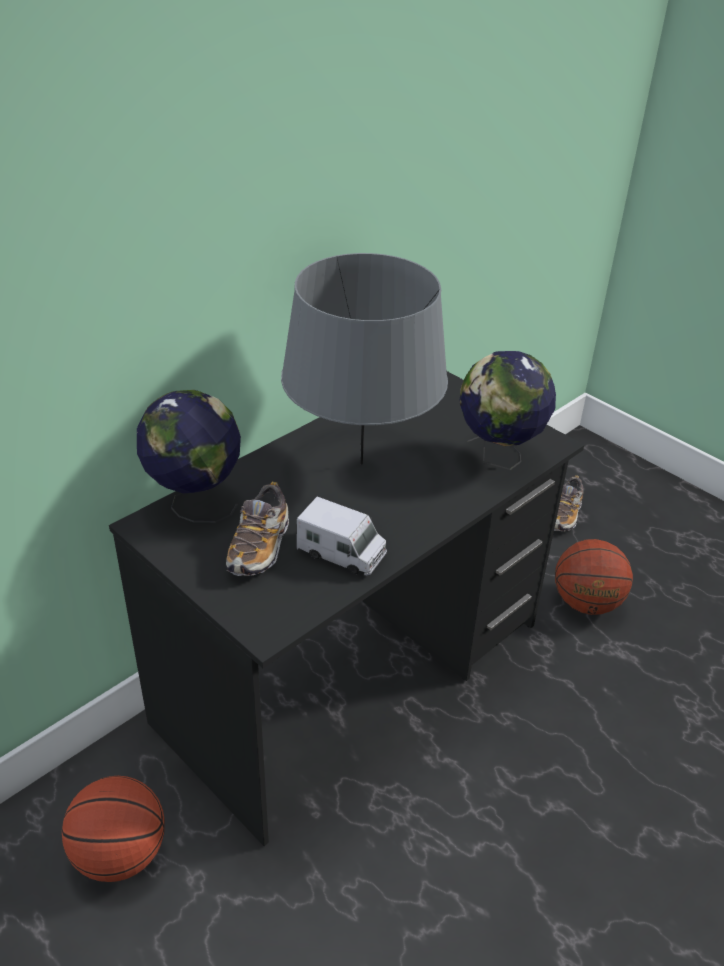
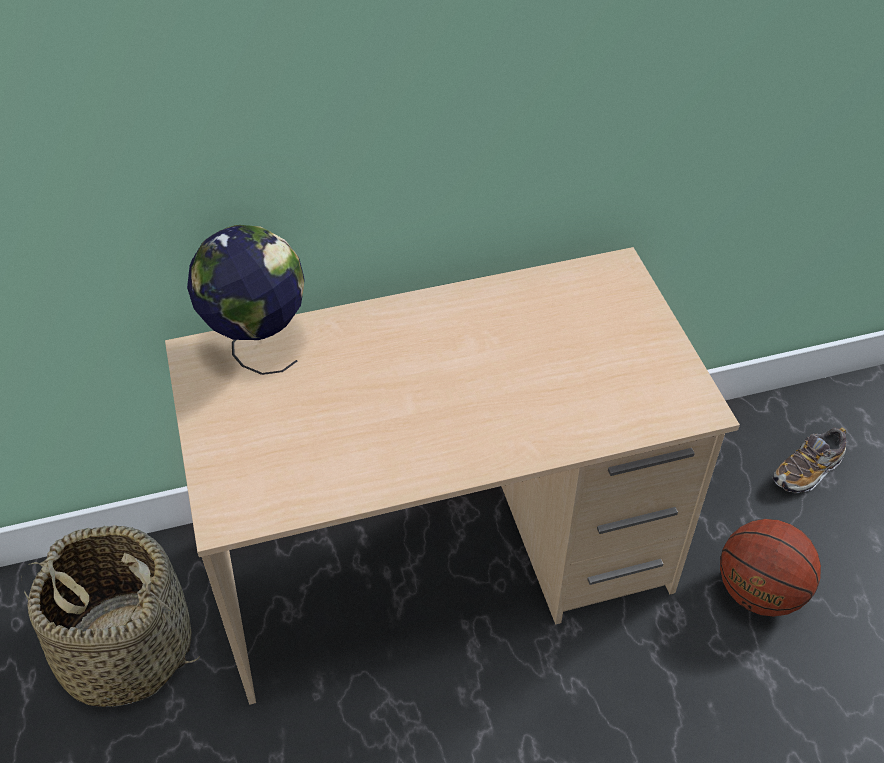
camera: 30 degrees right, 10 degrees up
basketball [62,776,165,882] -> basket [21,525,200,708]
black desk [109,371,584,846] -> beige desk [165,247,740,705]
shoe [226,482,289,576] -> none
grey table lamp [281,253,448,465] -> none
toy truck [297,496,387,576] -> none
globe [459,351,556,470] -> none

